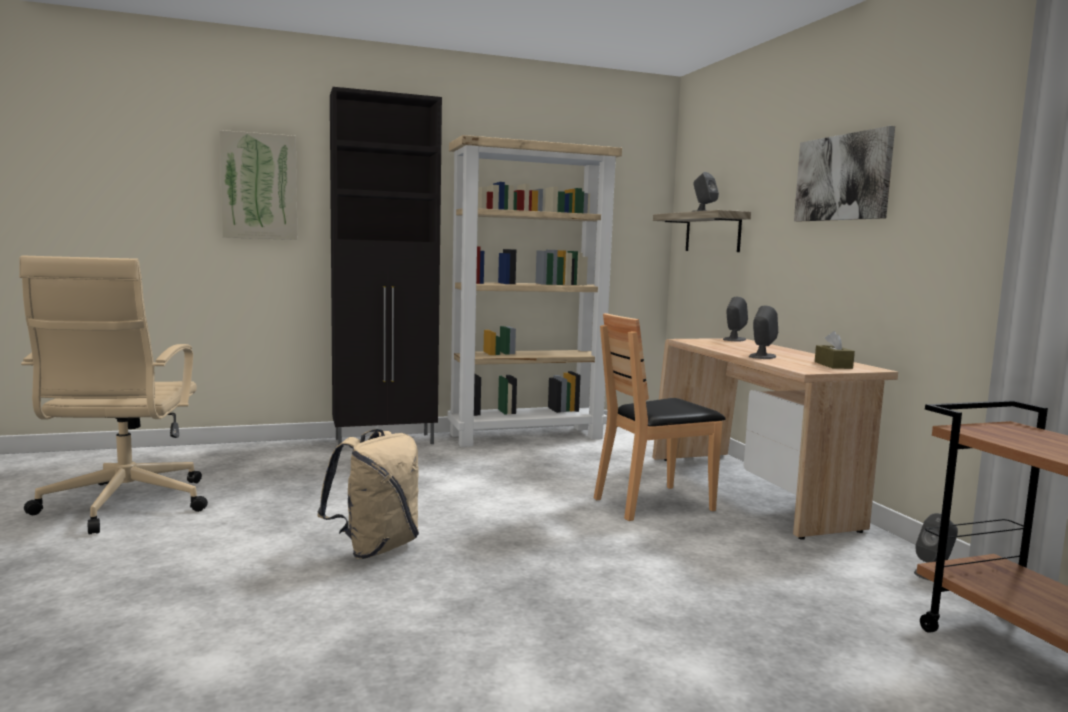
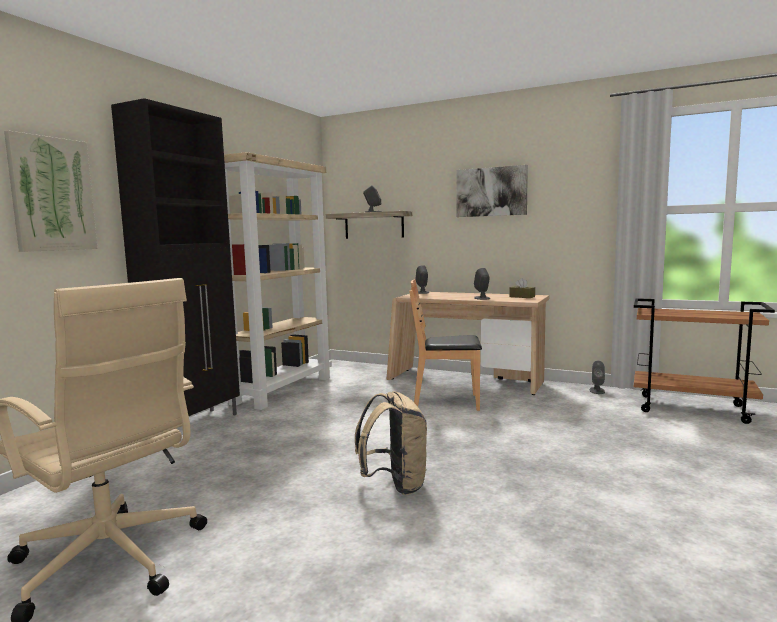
camera: 45 degrees left, 0 degrees up
brown chair [594,313,726,521] -> brown chair turned 75 degrees clockwise [409,279,482,411]

